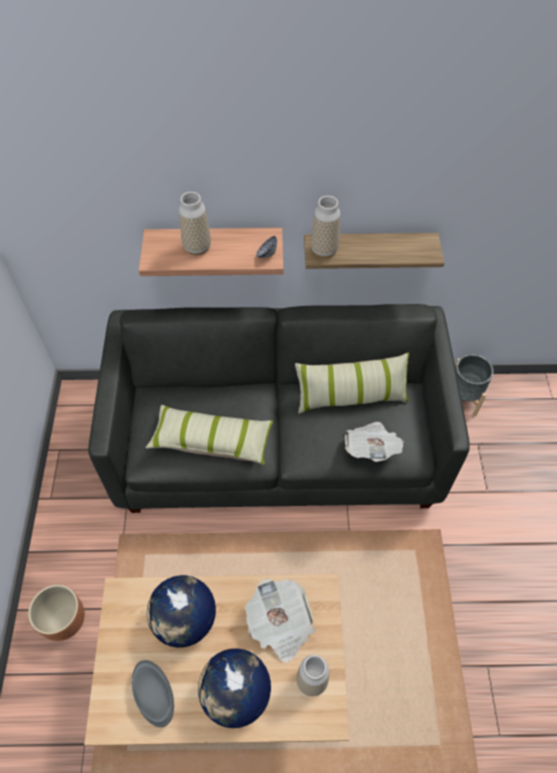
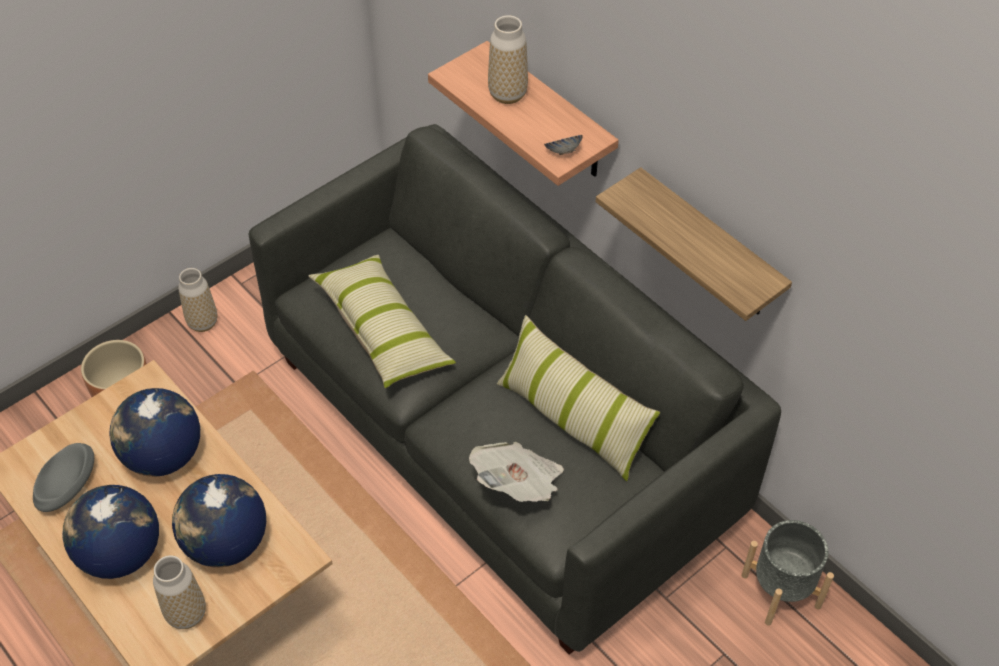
camera: 50 degrees right, 5 degrees down
newspaper [245,578,315,662] -> globe [172,474,266,567]
vase [311,196,340,258] -> vase moved to [178,268,217,332]

